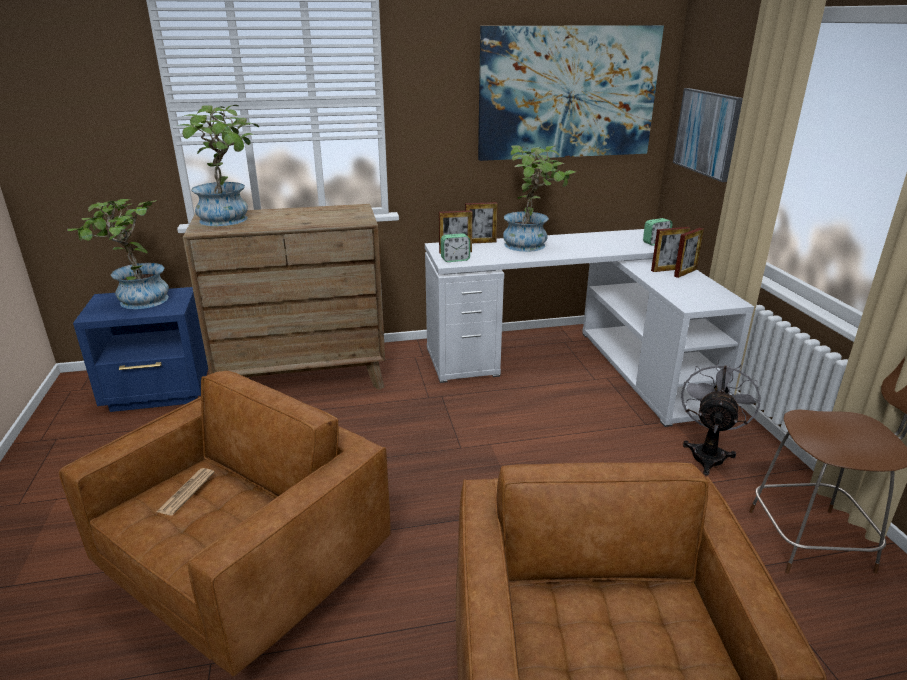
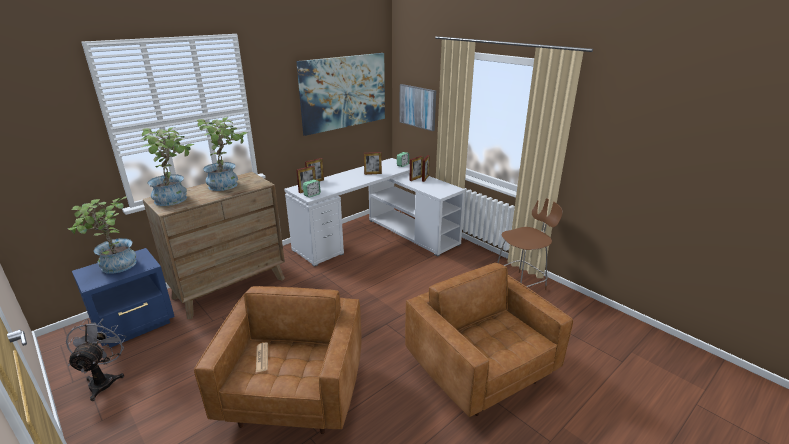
camera: 30 degrees left, 0 degrees up
potted plant [503,145,576,252] -> potted plant moved to [197,117,247,191]
grey fan [681,359,761,476] -> grey fan moved to [66,318,126,401]
none -> picture frame [364,152,382,175]

